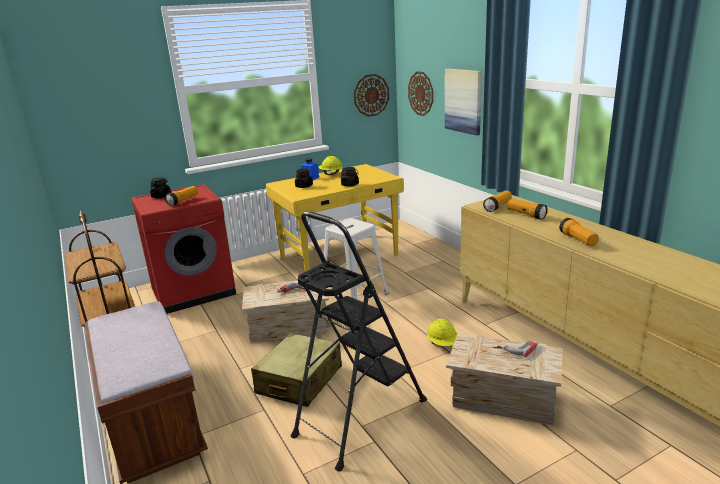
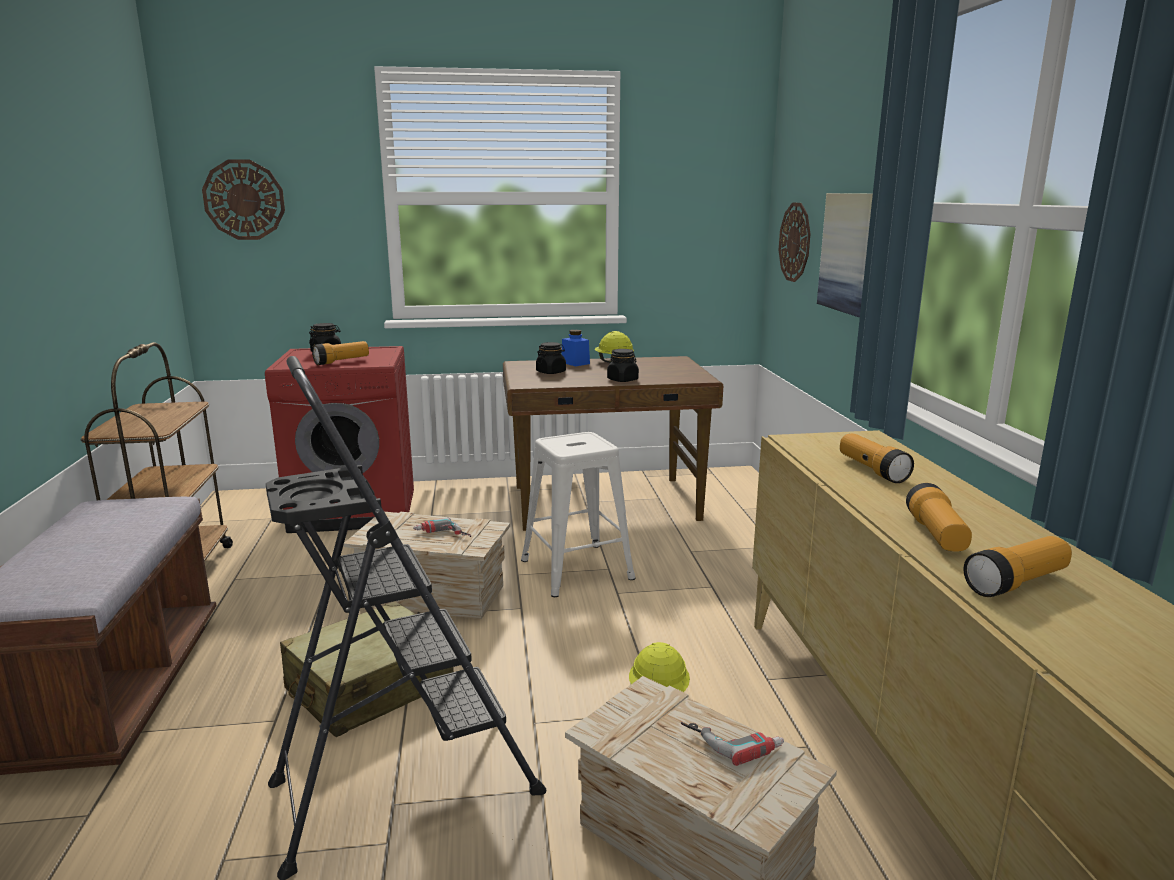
camera: 20 degrees right, 5 degrees down
yellow desk [266,164,404,278] -> brown desk [503,356,723,531]
wall clock [354,74,389,117] -> wall clock moved to [202,160,285,240]
flashlight [483,191,512,212] -> flashlight moved to [963,536,1072,597]

